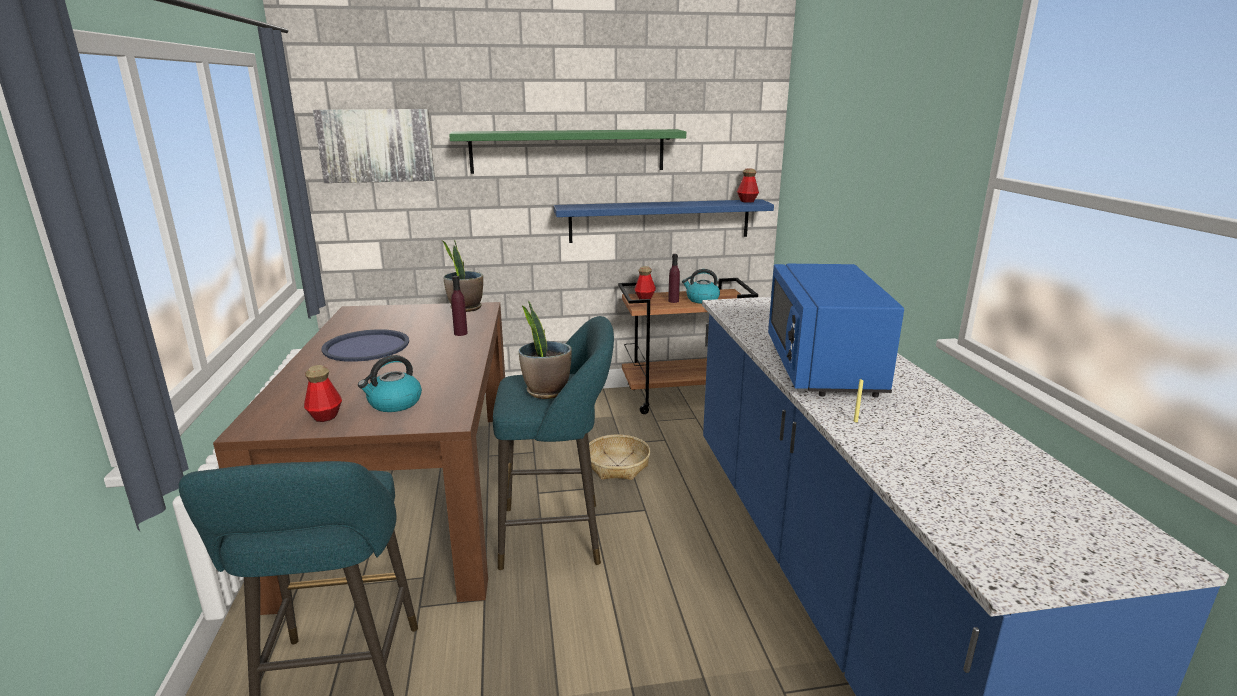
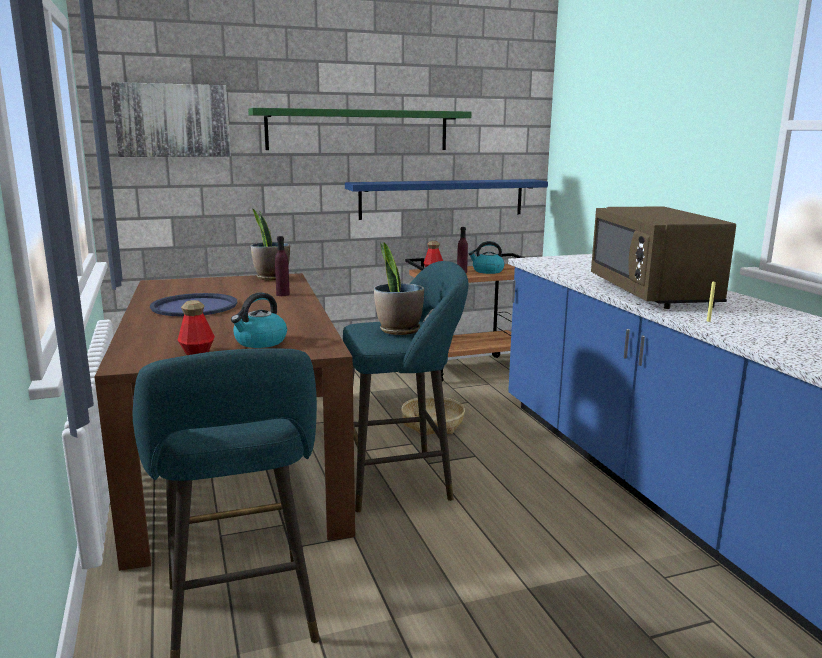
camera: 10 degrees left, 5 degrees down
bottle [737,169,759,203] -> none
blue microwave [768,264,904,398] -> brown microwave [591,207,736,309]

